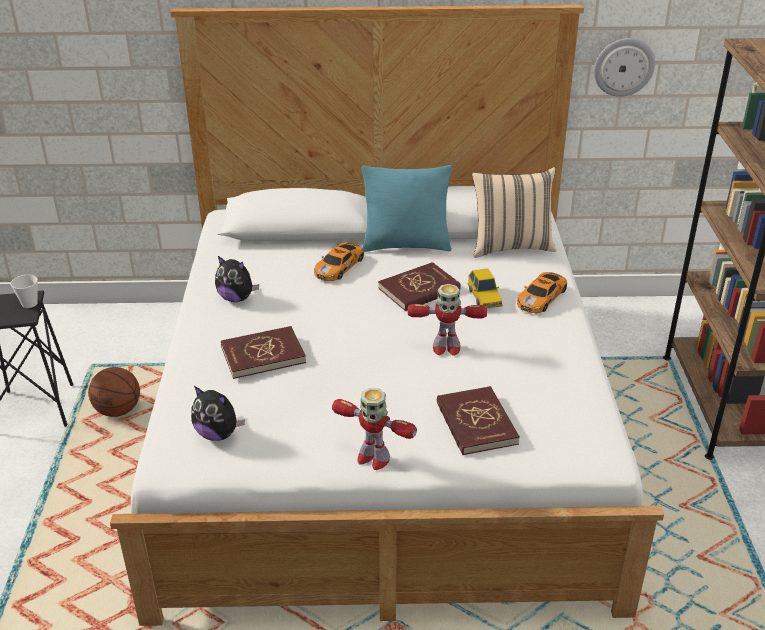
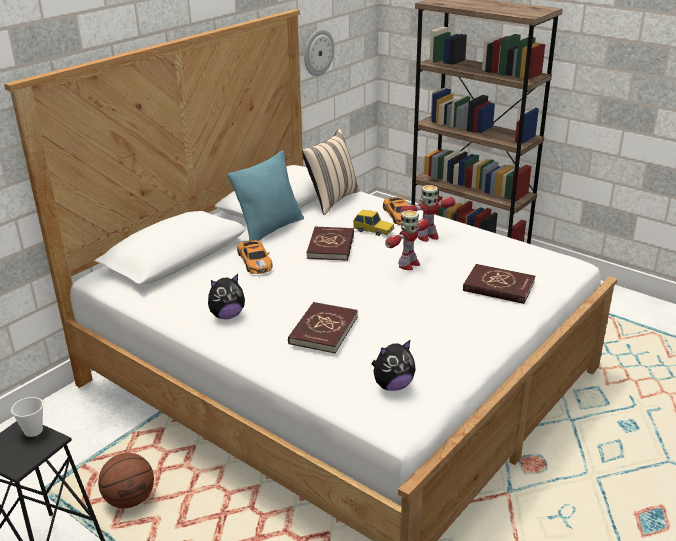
camera: 50 degrees left, 5 degrees down
toy robot [332,388,417,470] -> toy robot moved to [400,185,456,242]

